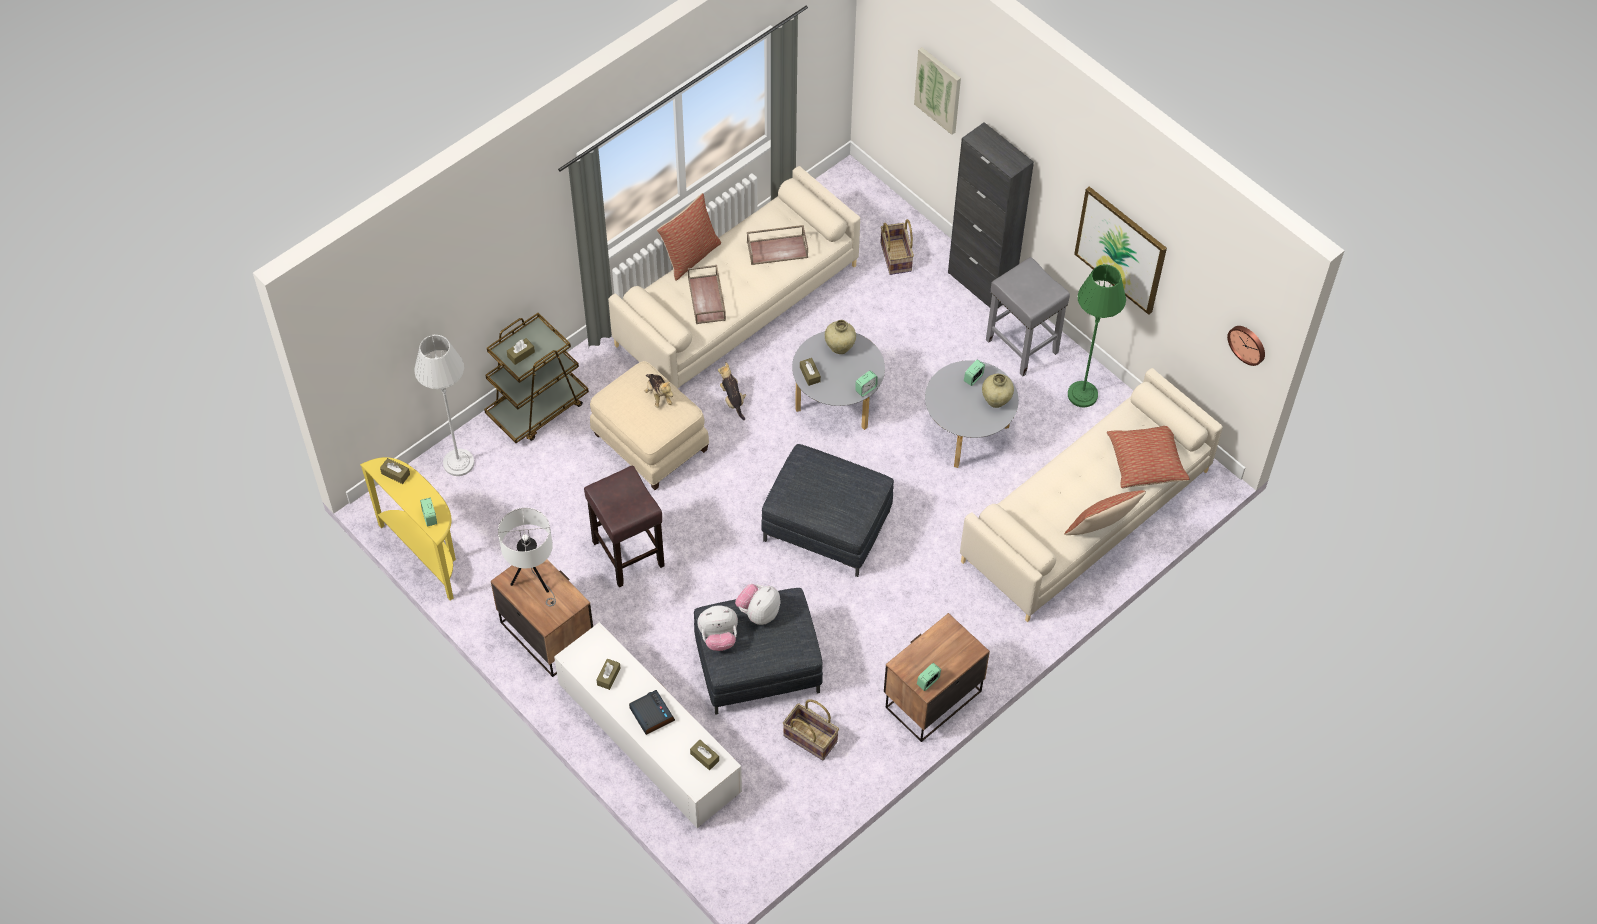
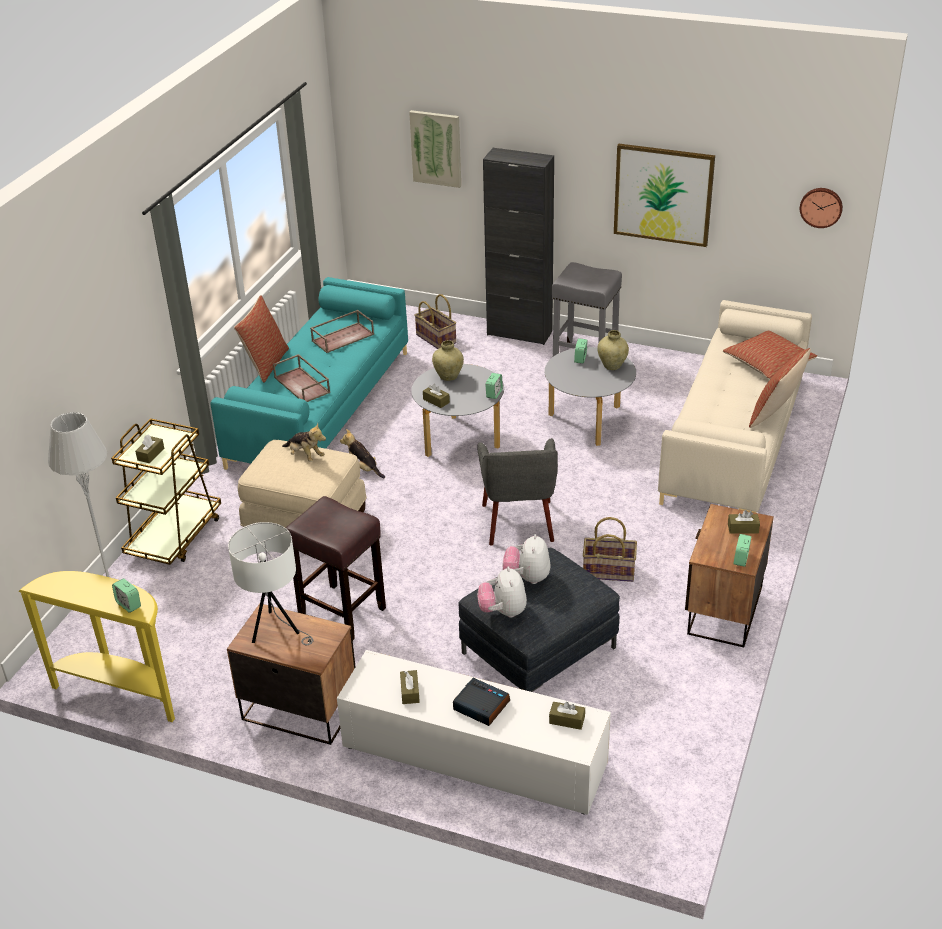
camera: 25 degrees left, 20 degrees down
brown tissue box [380,458,410,484] -> brown tissue box moved to [728,510,760,534]
beige sofa [608,166,860,388] -> turquoise sofa [210,277,408,470]
plush toy [697,606,738,651] -> plush toy turned 120 degrees clockwise [477,567,527,618]
grey ottoman [761,444,894,577] -> grey armchair [477,438,558,546]
basket [783,699,839,761] -> basket moved to [583,517,637,582]
green floor lamp [1068,264,1126,408] -> none

